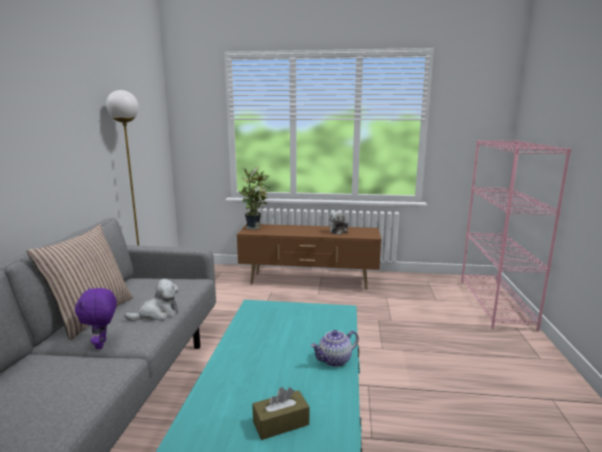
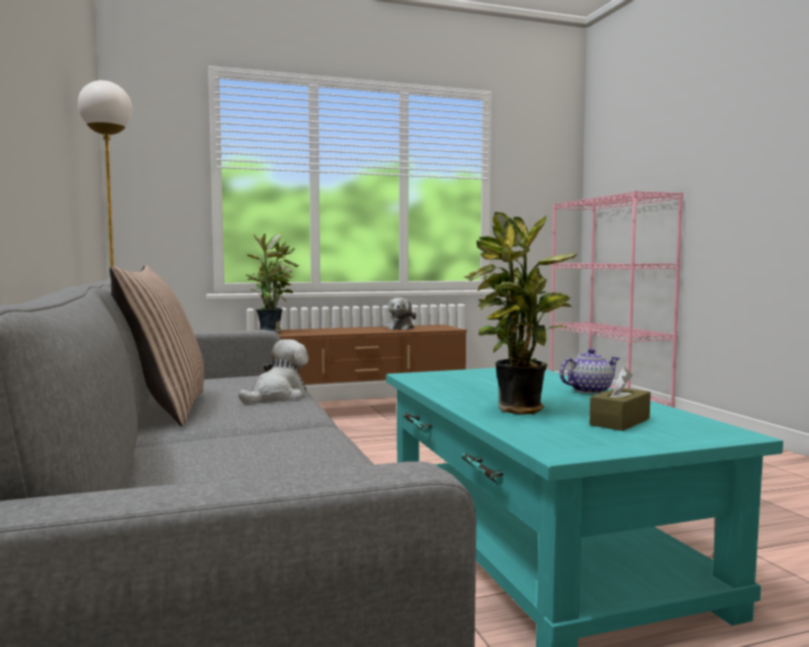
camera: 25 degrees left, 10 degrees down
purple plush toy [75,287,117,349] -> none
teapot [311,330,359,367] -> teapot turned 150 degrees counterclockwise [560,348,620,394]
none -> potted plant [463,212,577,414]

